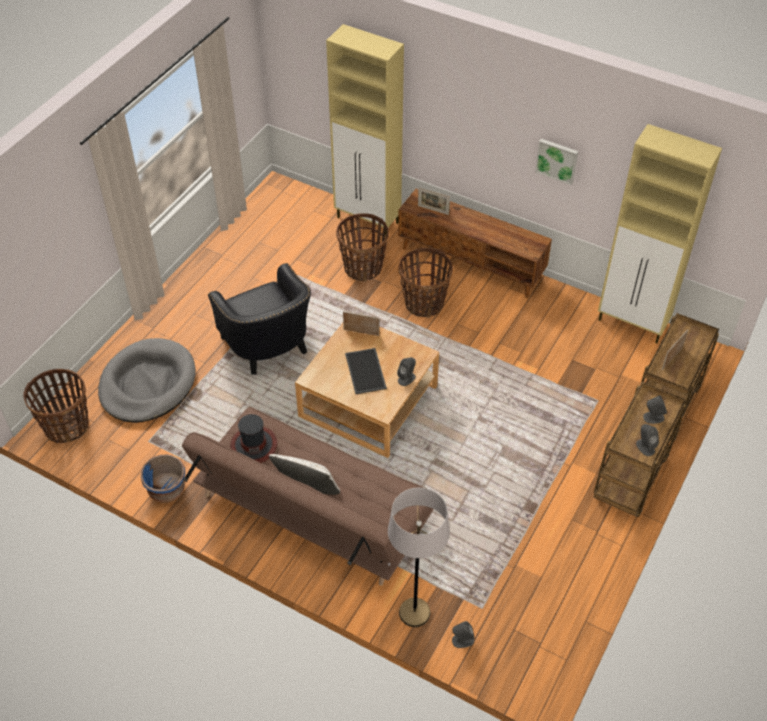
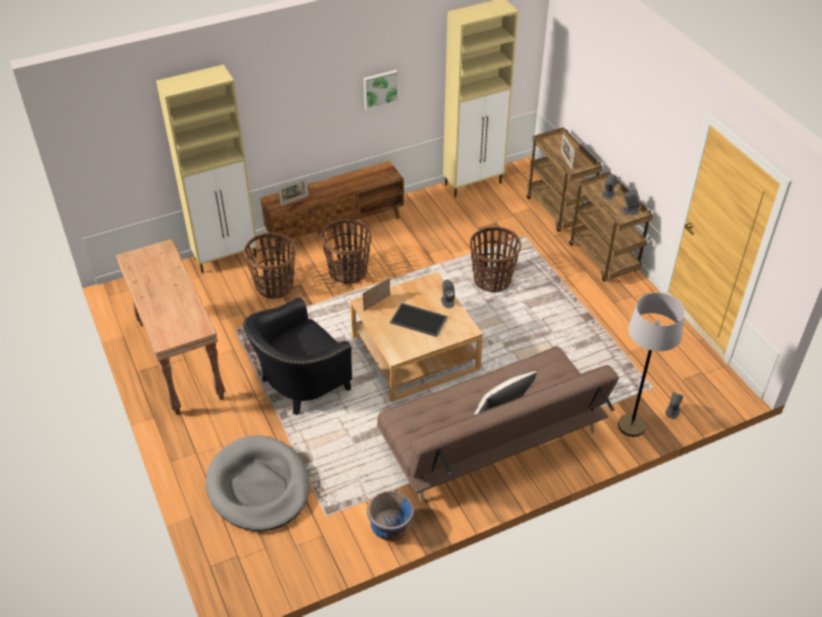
camera: 55 degrees left, 5 degrees down
basket [23,369,89,443] -> basket moved to [470,227,521,292]
black armchair [208,263,311,375] -> black armchair turned 135 degrees clockwise [243,297,352,415]
hat [230,414,277,463] -> none
none -> brown console table [116,239,225,415]

